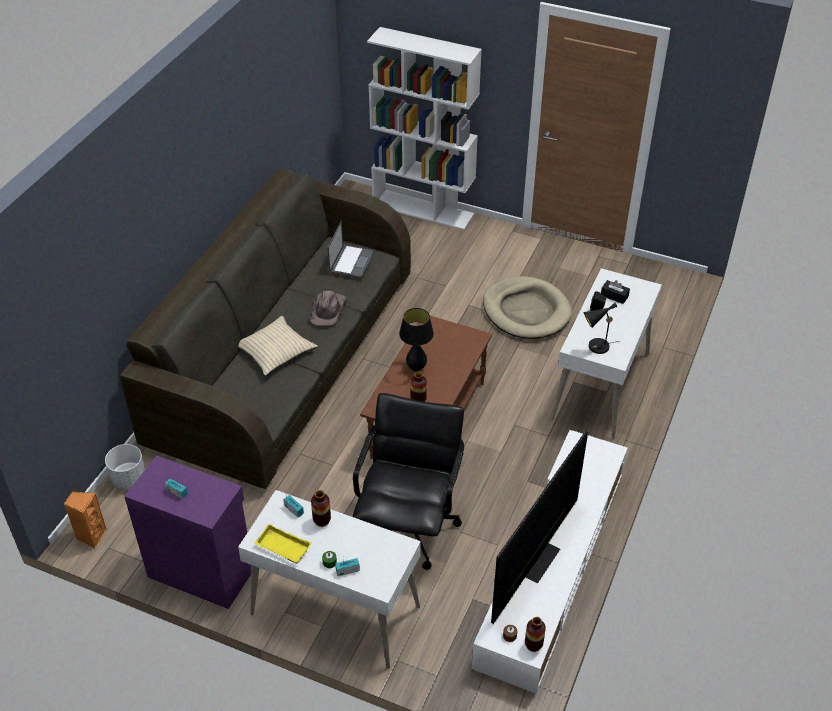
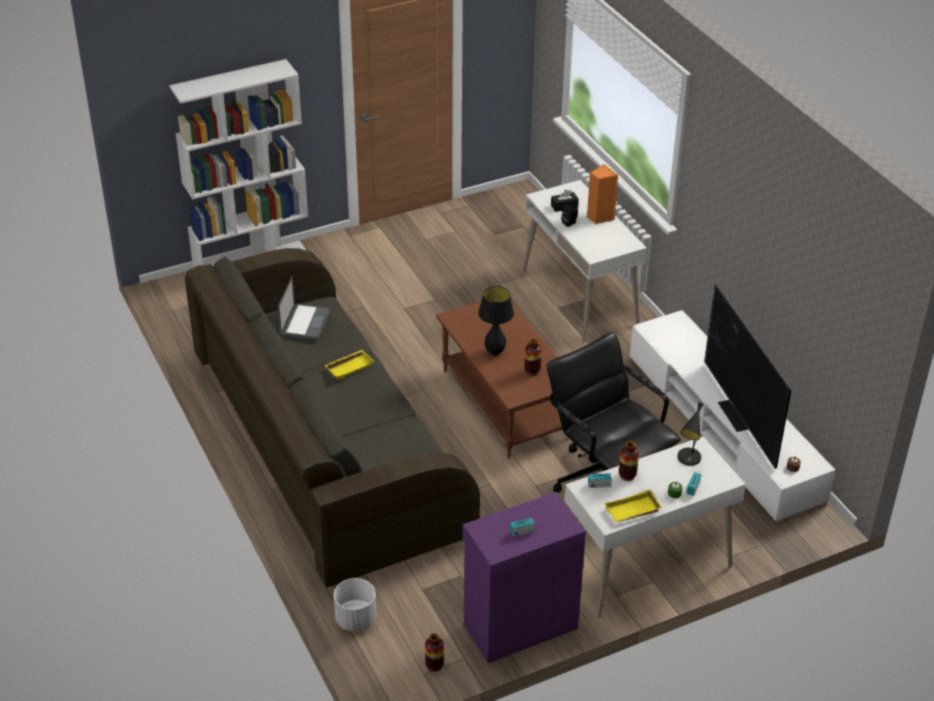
camera: 50 degrees left, 5 degrees down
orange speaker [64,491,107,549] -> orange speaker moved to [587,164,618,224]
beige pillow [238,316,318,376] -> none
brown hat [310,291,347,326] -> yellow tray [325,350,374,380]
laptop [327,221,375,279] -> laptop turned 45 degrees clockwise [278,276,331,340]
beige dog bed [483,276,572,339] -> none
vase [525,617,546,652] -> vase moved to [425,633,444,672]
black table lamp [584,303,619,354] -> black table lamp moved to [677,402,704,466]

